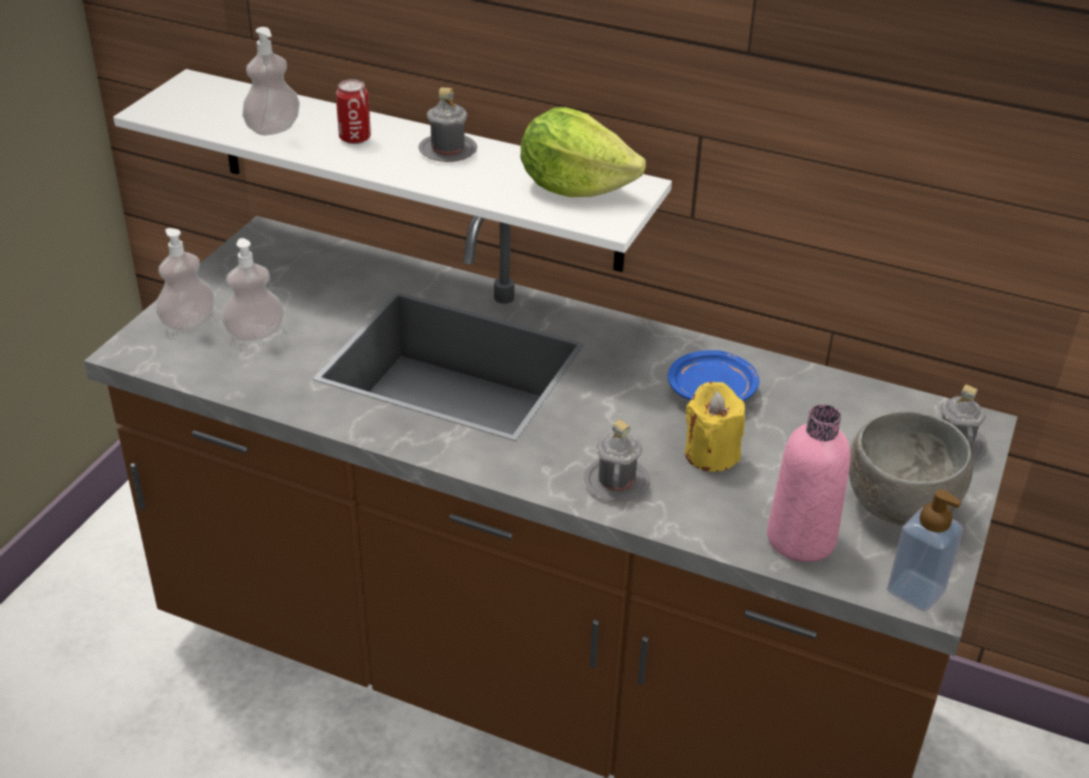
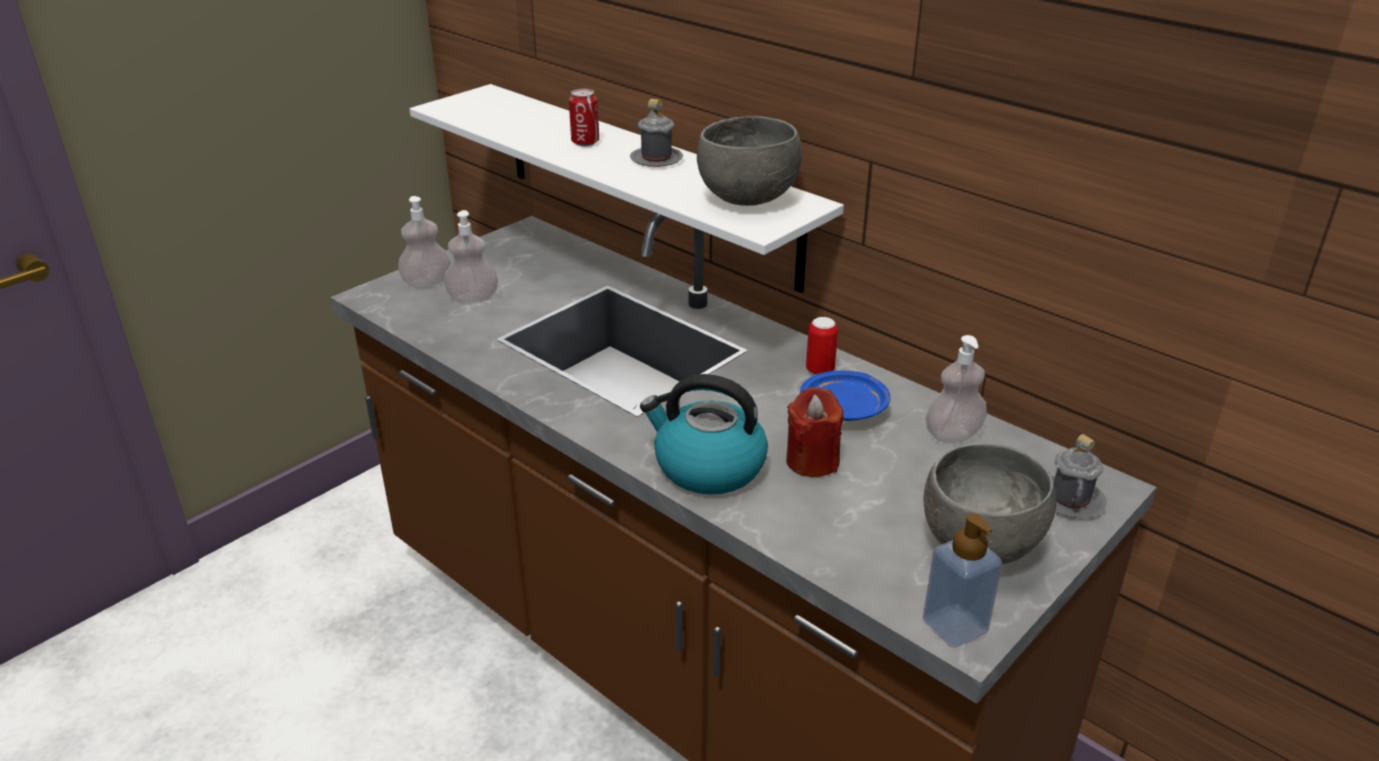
camera: 20 degrees right, 5 degrees down
soap dispenser [242,27,300,135] -> soap dispenser moved to [926,335,987,443]
lettuce [520,107,646,197] -> grey bowl [697,116,802,206]
grey mug [584,420,650,501] -> kettle [640,374,768,495]
yellow candle [685,382,745,472] -> red candle [786,387,844,477]
pink bottle [767,404,851,562] -> none
none -> can [806,317,838,375]

